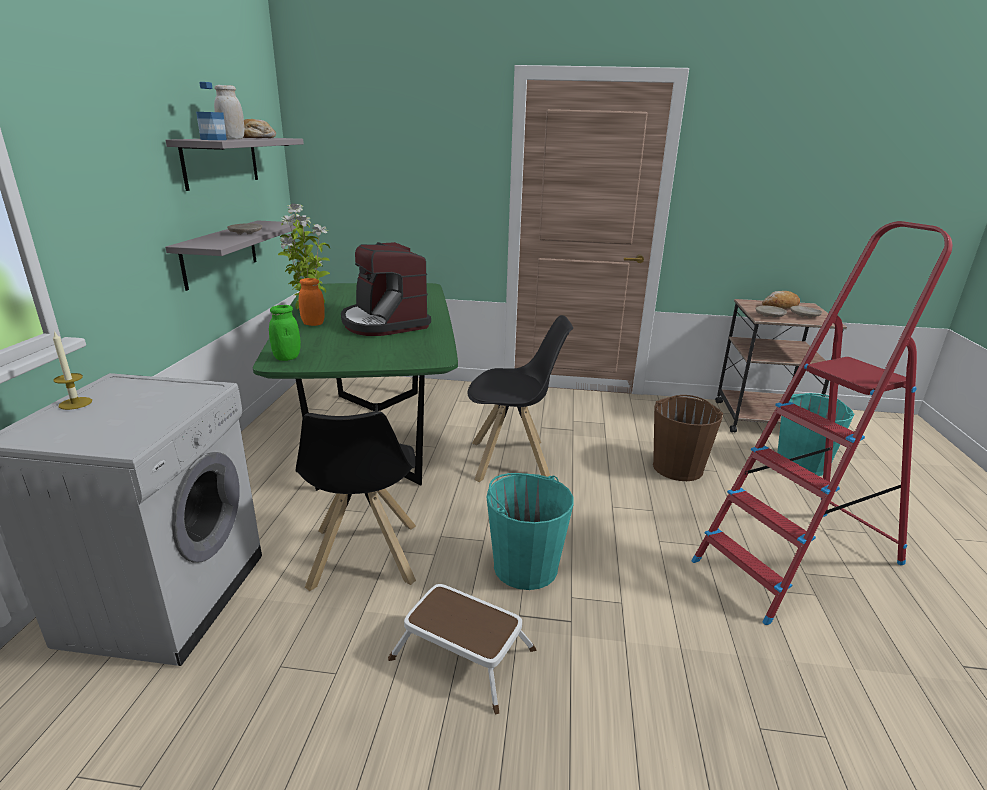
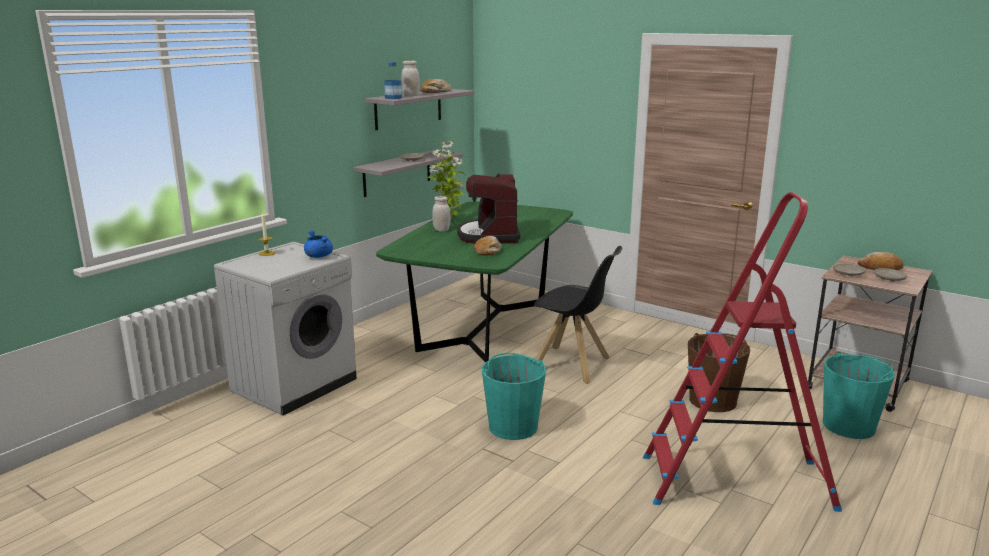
camera: 30 degrees right, 5 degrees down
green jar [269,305,301,361] -> none
black chair [296,411,416,591] -> none
orange jar [299,278,325,326] -> white jar [432,196,451,232]
brown step ladder [388,584,537,715] -> none
none -> blue cooking pot [304,230,333,258]
none -> bread [474,236,501,256]

